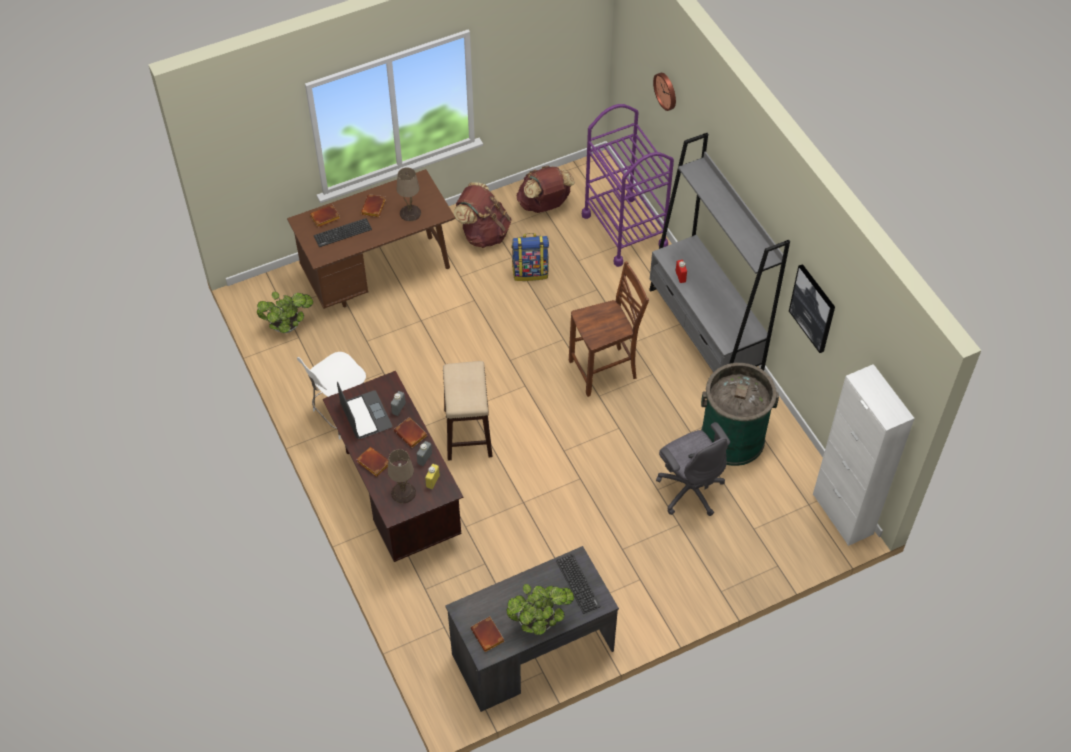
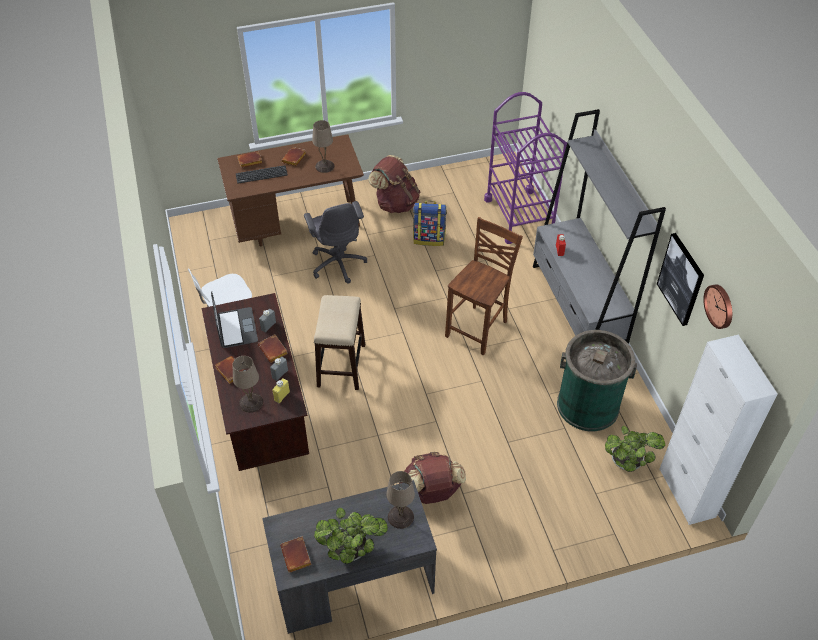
camera: 10 degrees right, 5 degrees down
potted plant [257,292,313,333] -> potted plant moved to [605,426,665,472]
brown backpack [517,166,575,213] -> brown backpack moved to [399,452,466,504]
keyboard [556,554,601,614] -> beige table lamp [386,471,415,529]
brown chair [569,261,649,397] -> brown chair turned 45 degrees counterclockwise [445,217,523,356]
wall clock [653,73,676,111] -> wall clock moved to [703,284,732,329]
grey office chair [656,422,730,516] -> grey office chair moved to [304,201,367,284]

